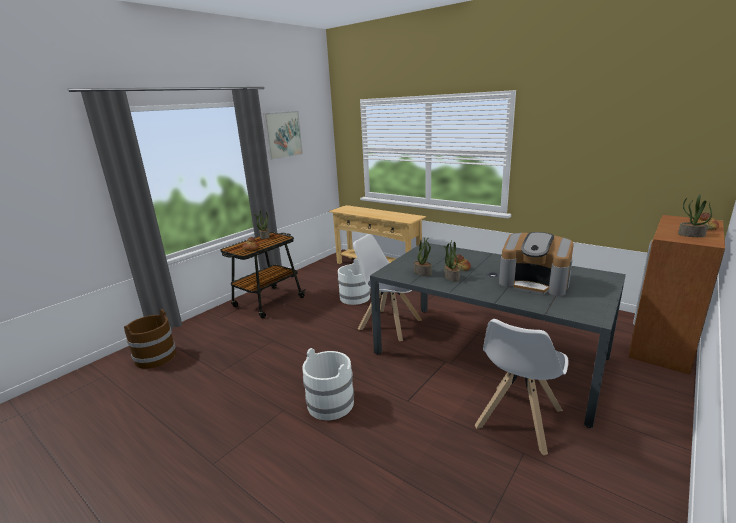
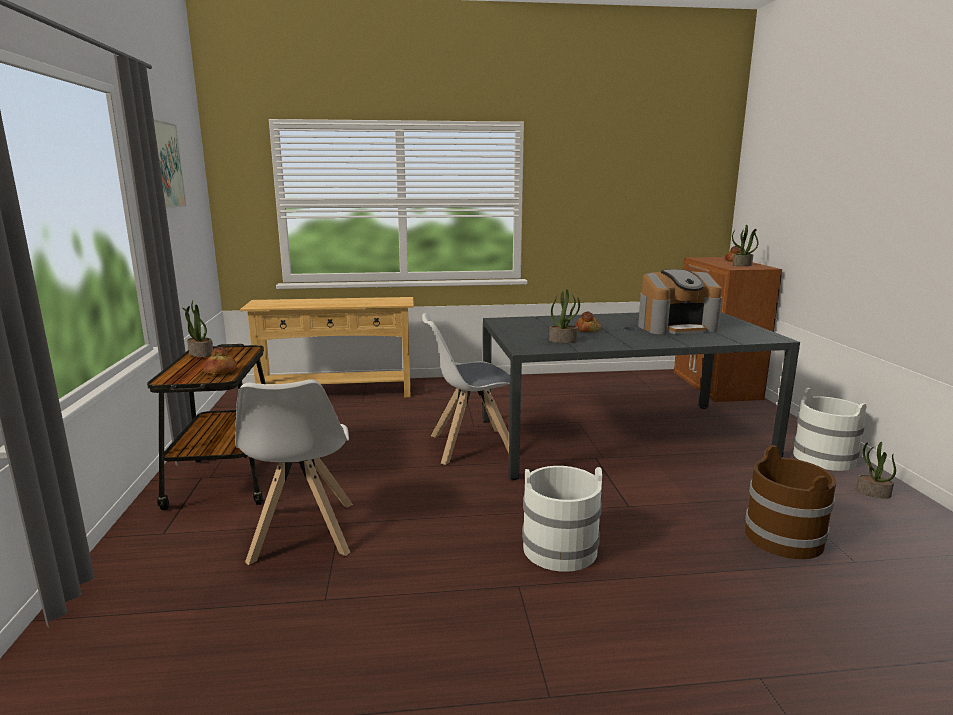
camera: 45 degrees left, 5 degrees down
brown bucket [124,309,176,369] -> brown bucket moved to [745,445,836,559]
white bucket [338,259,370,305] -> white bucket moved to [793,388,867,471]
potted plant [443,240,460,282] -> potted plant moved to [856,442,896,499]
chair [475,319,569,455] -> chair moved to [235,379,353,565]

